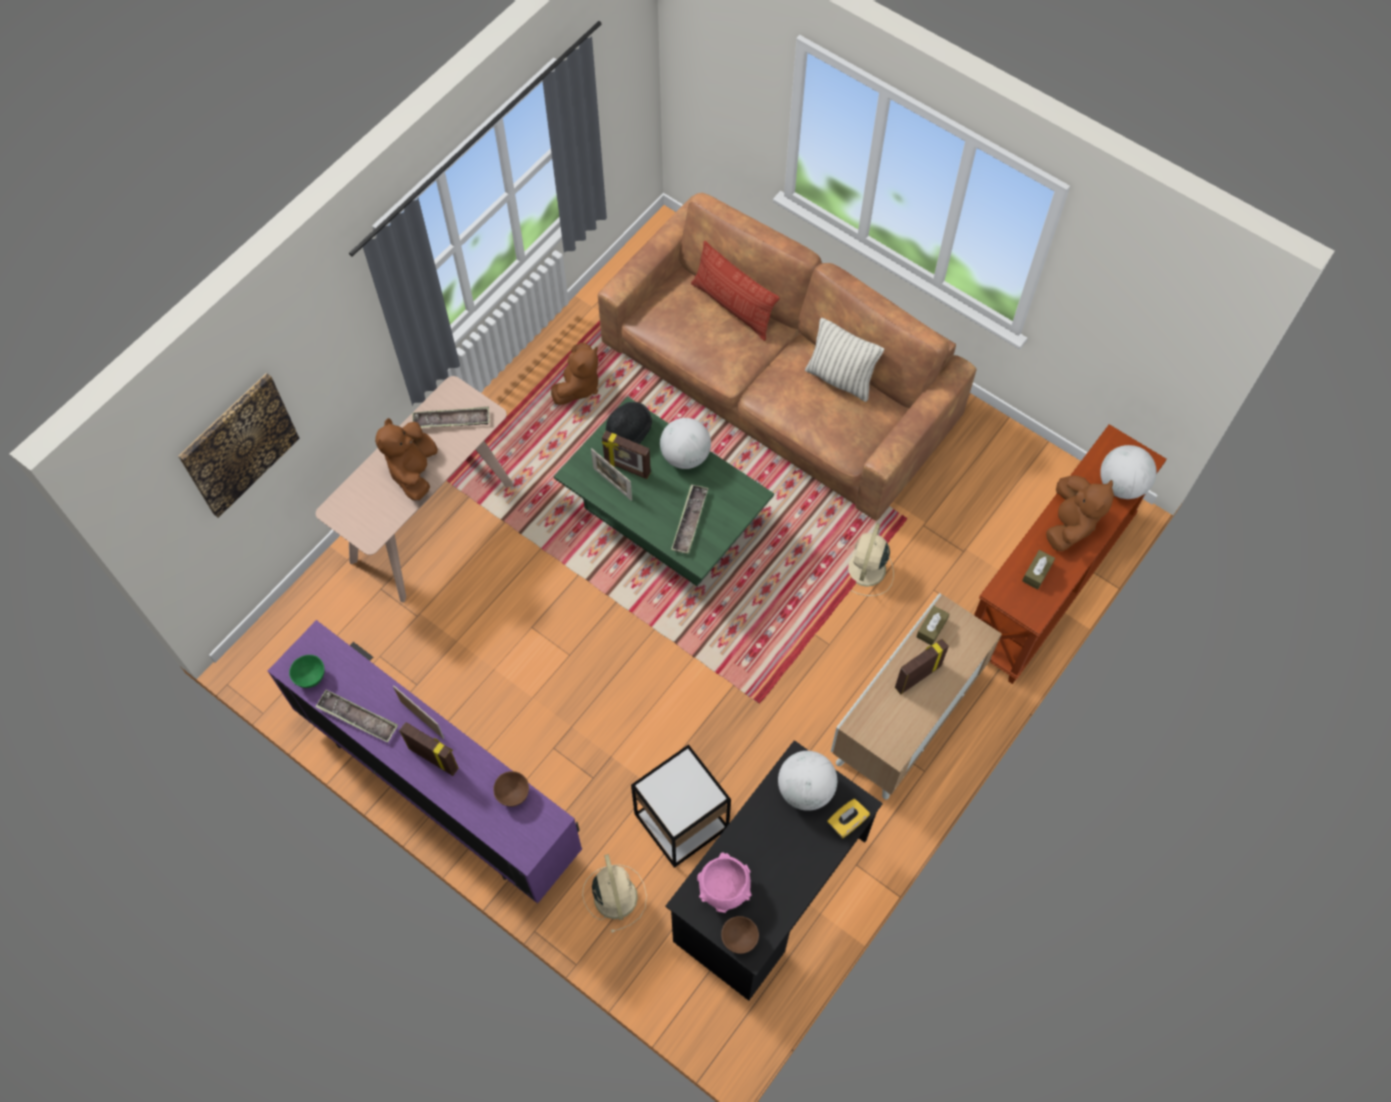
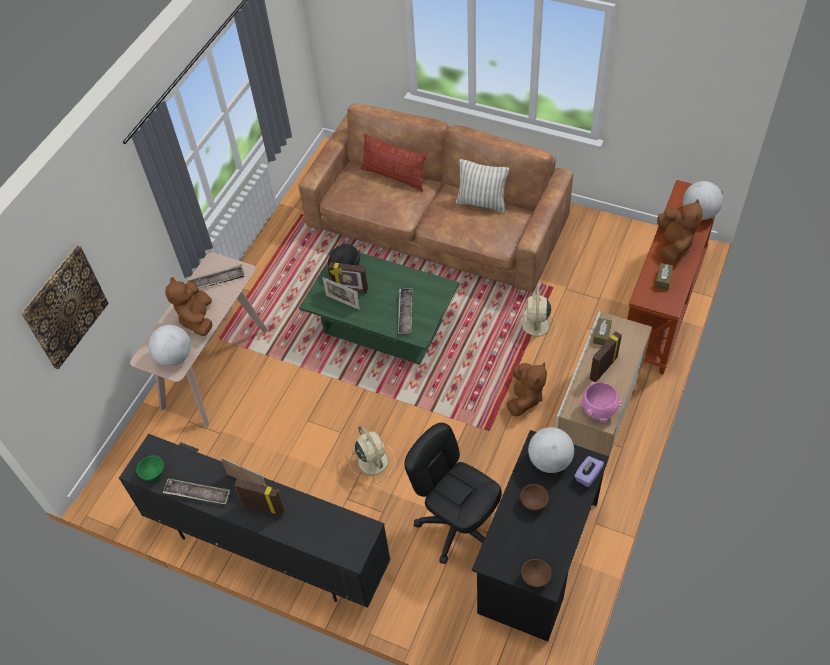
camera: 10 degrees left, 10 degrees down
purple tv stand [268,620,582,904] -> black tv stand [119,434,391,608]
brown bowl [493,771,529,807] -> brown bowl moved to [520,484,548,511]
brown plush toy [551,343,598,405] -> brown plush toy moved to [507,362,547,416]
beige fan [582,854,647,933] -> beige fan moved to [349,425,396,484]
side table [631,744,731,868] -> black office chair [404,423,502,564]
globe [660,418,711,469] -> globe moved to [148,325,191,366]
pink bowl [697,852,752,913] -> pink bowl moved to [580,382,622,422]
yellow tissue box [828,799,870,838] -> purple tissue box [574,456,604,487]

